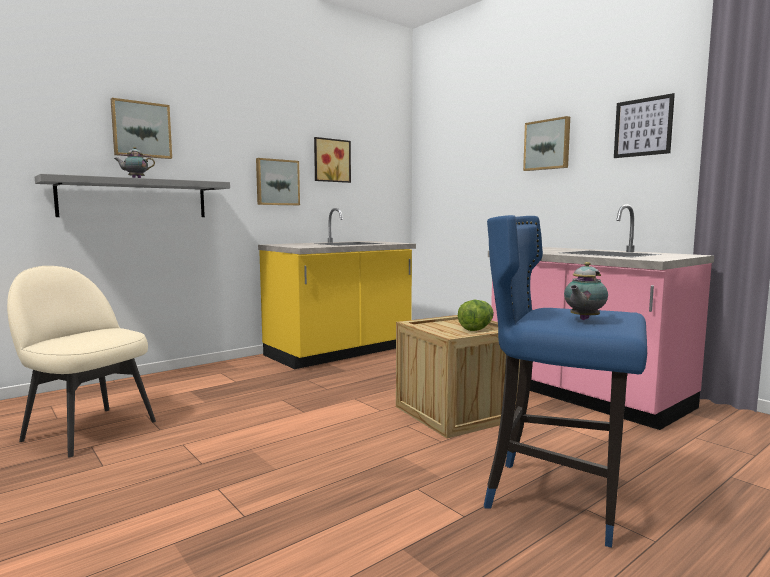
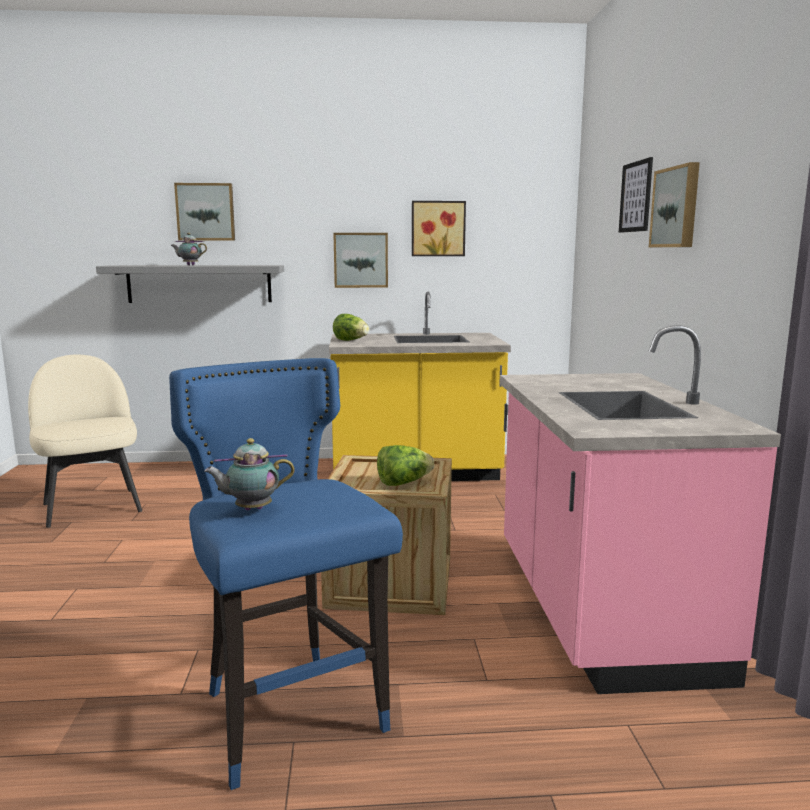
camera: 35 degrees right, 5 degrees up
picture [614,93,675,158] -> picture moved to [619,157,653,233]
none -> lettuce [333,314,369,341]

